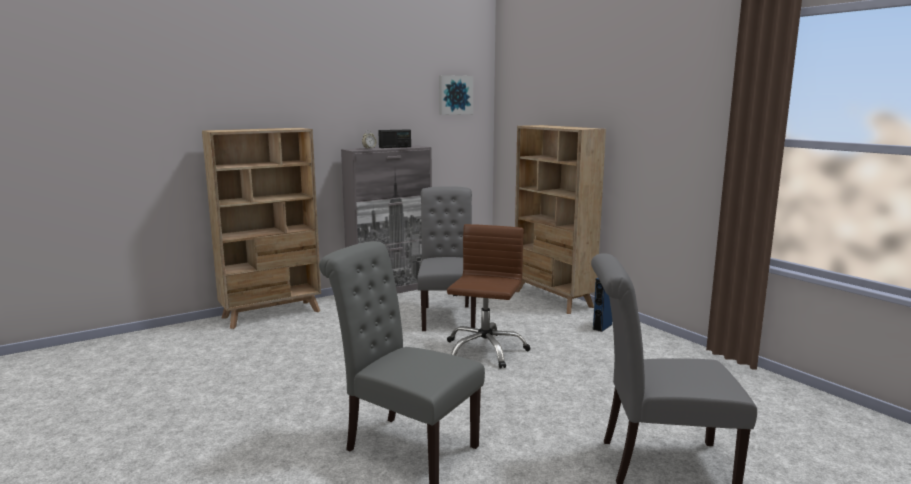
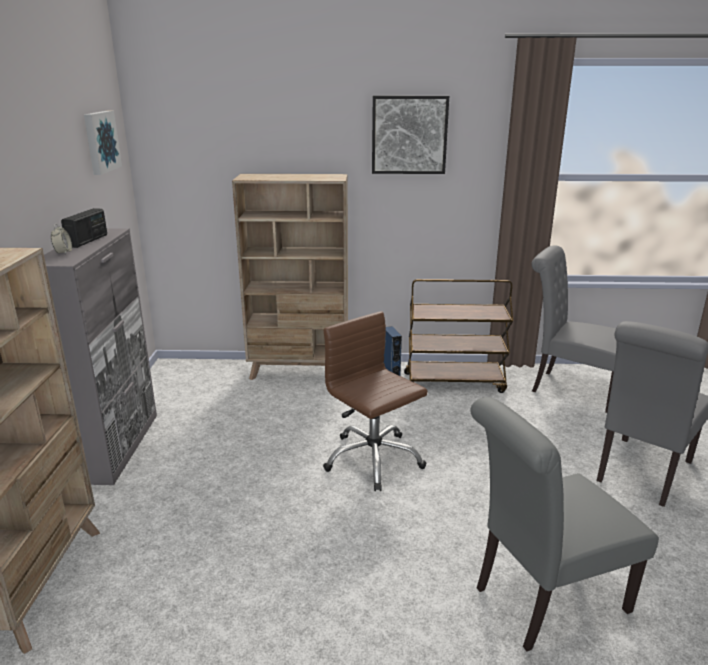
camera: 55 degrees left, 10 degrees up
grey chair [417,186,476,331] -> grey chair moved to [531,245,617,413]
none -> picture [372,96,449,174]
none -> brown cart [404,279,513,393]

